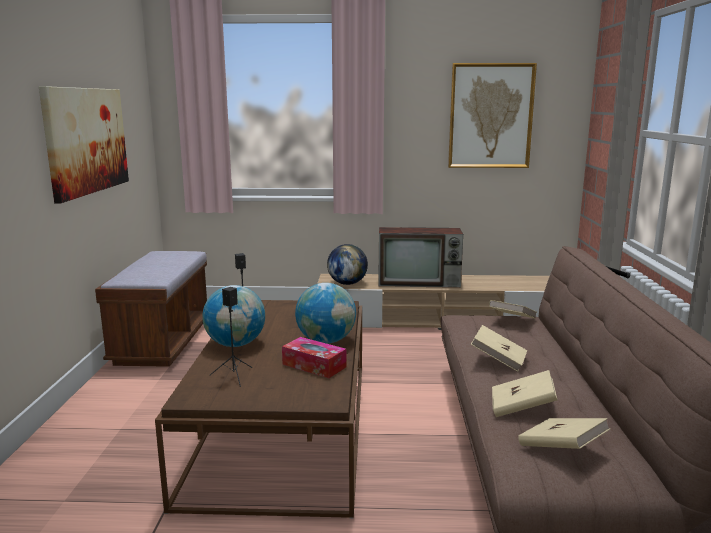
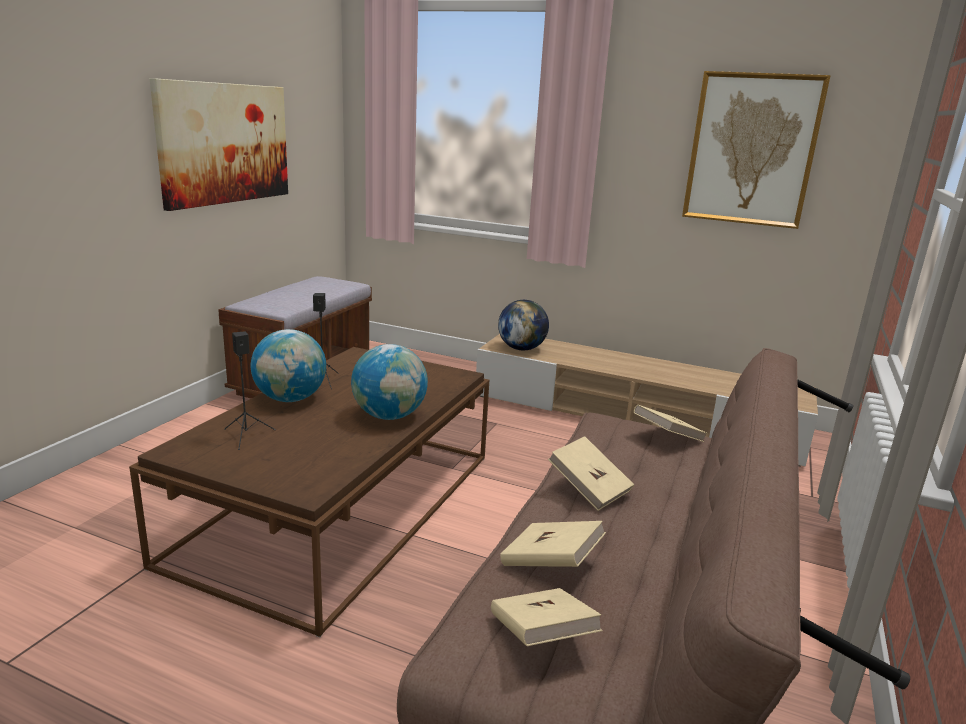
camera: 20 degrees right, 5 degrees up
tissue box [282,337,347,378] -> none
television [378,227,463,288] -> none

